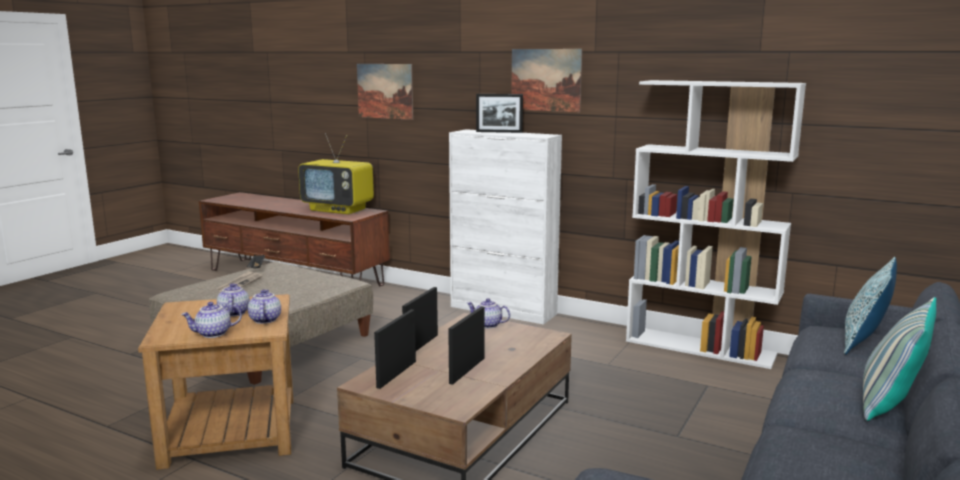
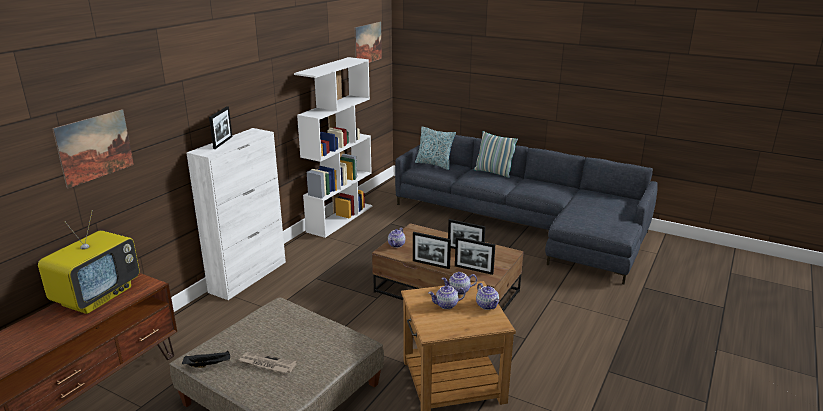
camera: 90 degrees left, 10 degrees up
picture [511,49,583,112] -> picture moved to [355,22,382,63]

